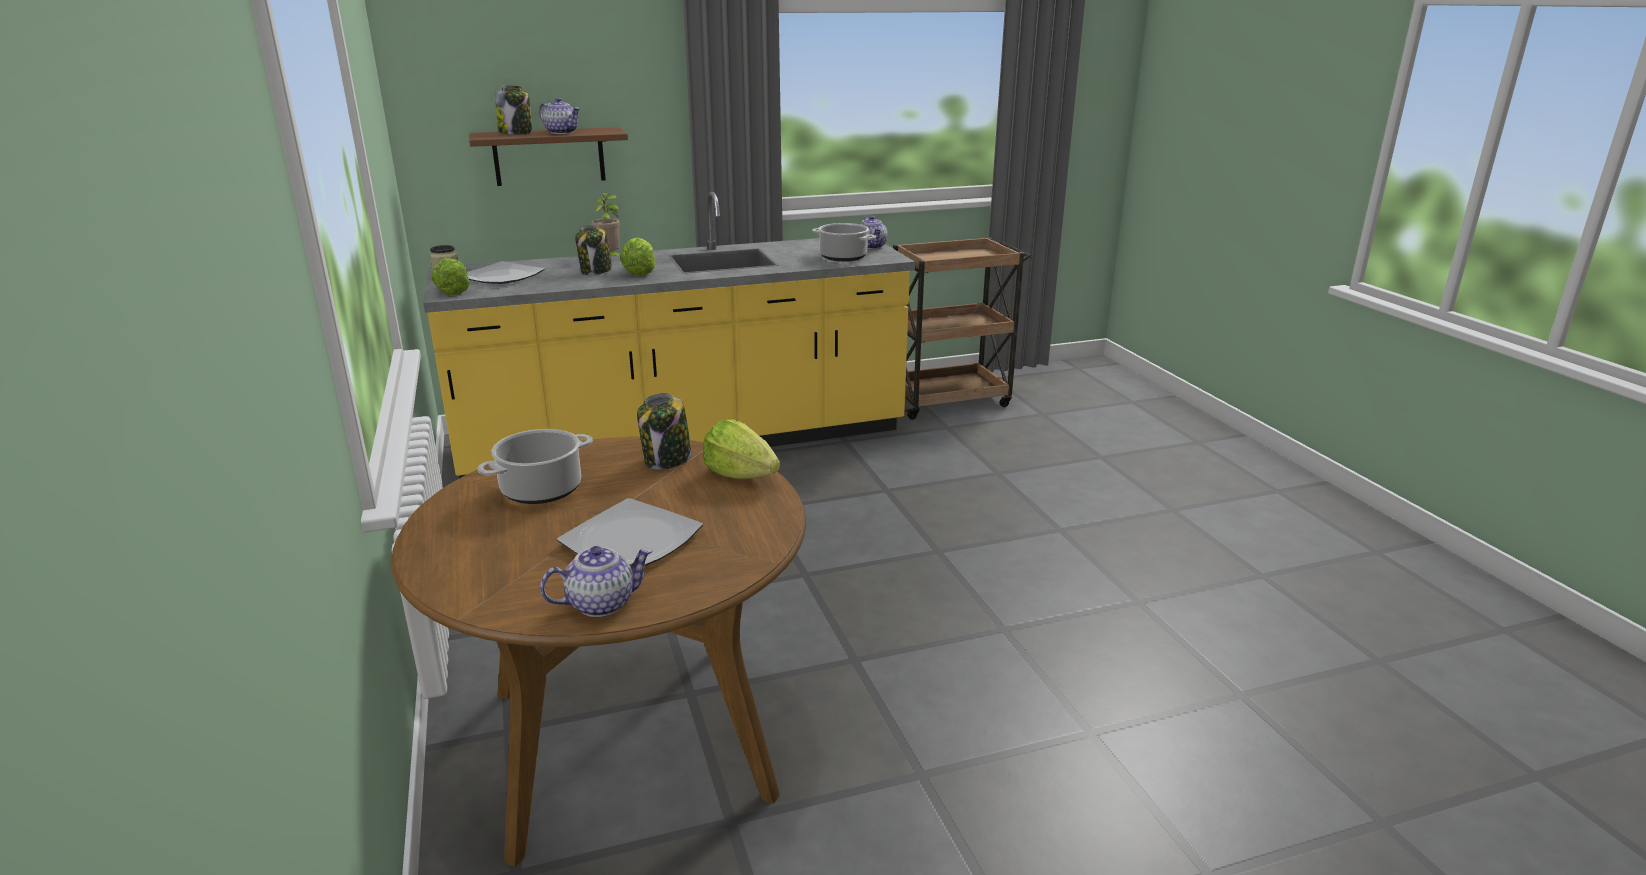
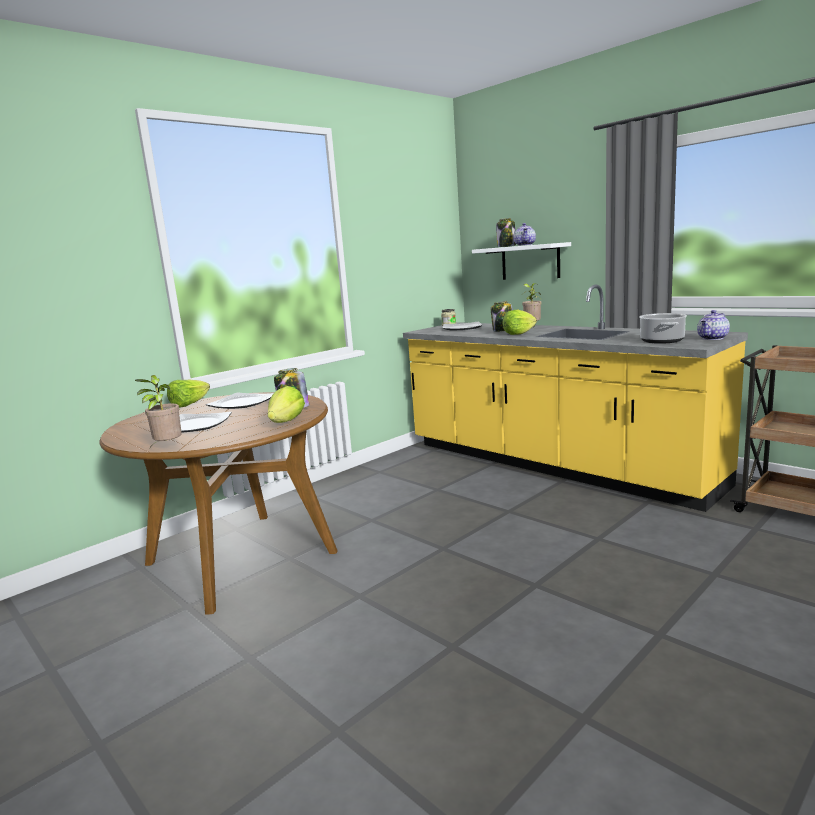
camera: 65 degrees right, 10 degrees down
lettuce [432,258,470,295] -> lettuce moved to [167,380,210,408]
brown shelf [469,127,628,186] -> white shelf [472,242,571,280]
cooking pot [477,429,593,504] -> plate [206,393,274,409]
teapot [540,546,653,617] -> none
none -> potted plant [135,375,182,443]

